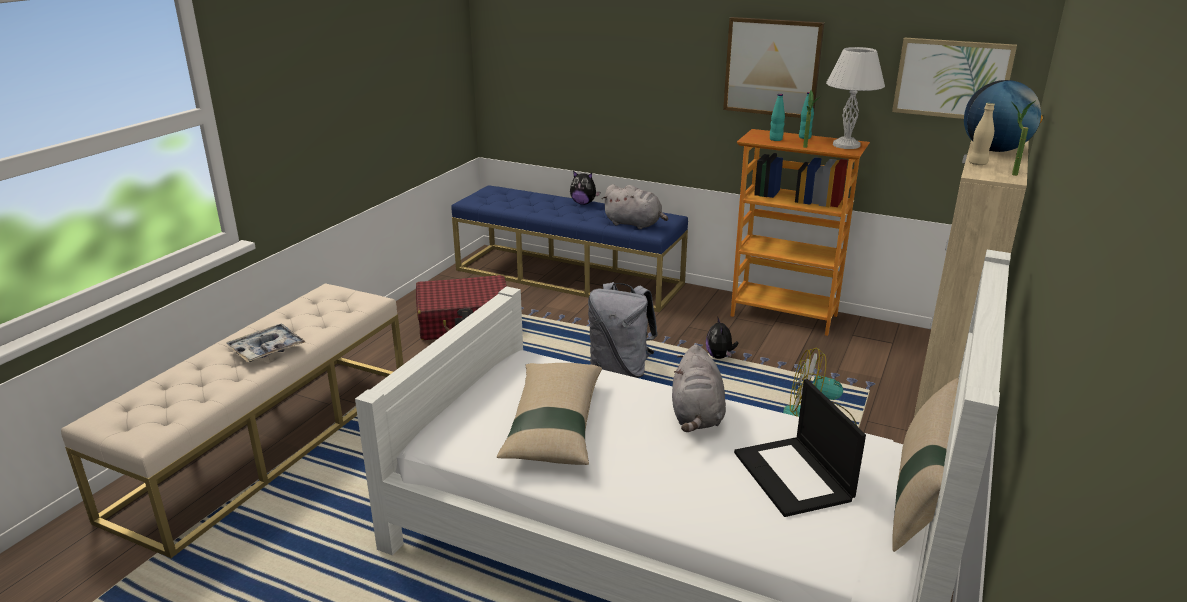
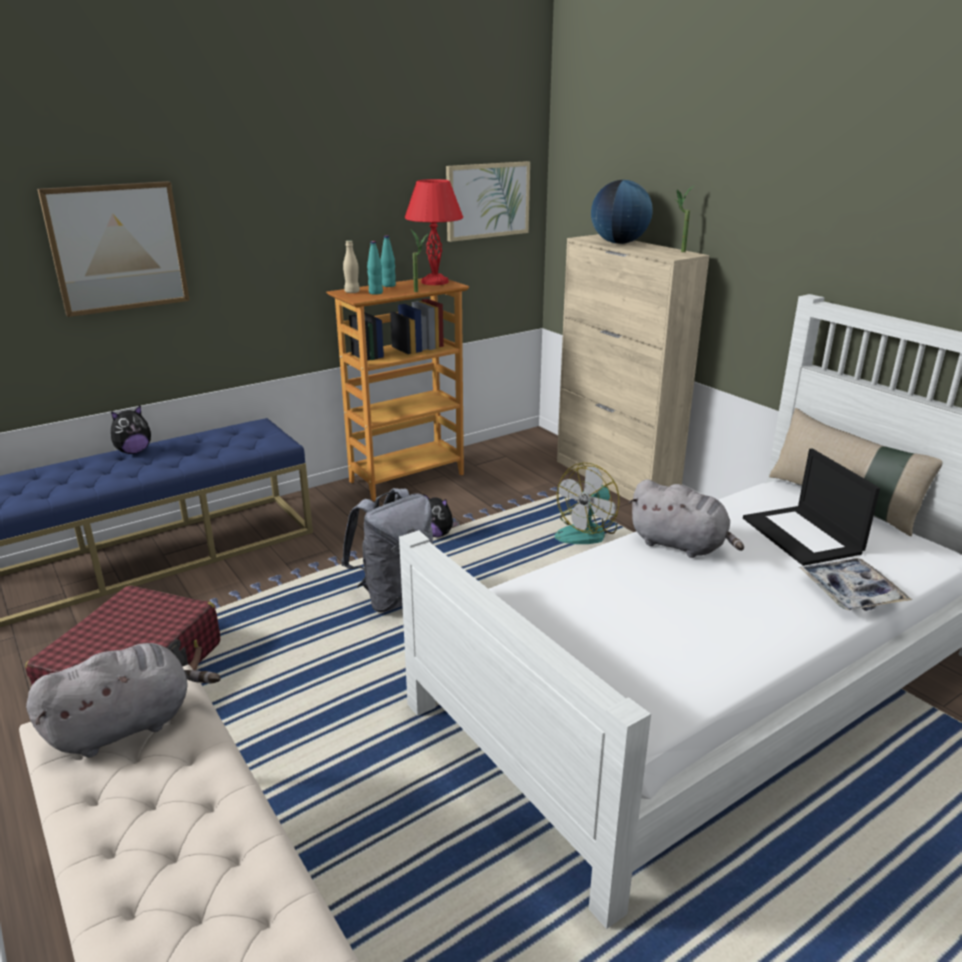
camera: 60 degrees left, 0 degrees up
tray [226,324,305,362] -> tray moved to [799,558,912,611]
beige pillow [497,363,602,465] -> none
grey plush toy [602,184,668,229] -> grey plush toy moved to [26,643,221,758]
picture [723,17,824,118] -> picture moved to [37,181,190,317]
laptop [734,379,866,517] -> laptop turned 60 degrees clockwise [743,449,880,566]
white table lamp [826,47,885,149] -> red table lamp [404,179,463,285]
beige bottle [968,103,995,165] -> beige bottle moved to [343,240,360,293]

